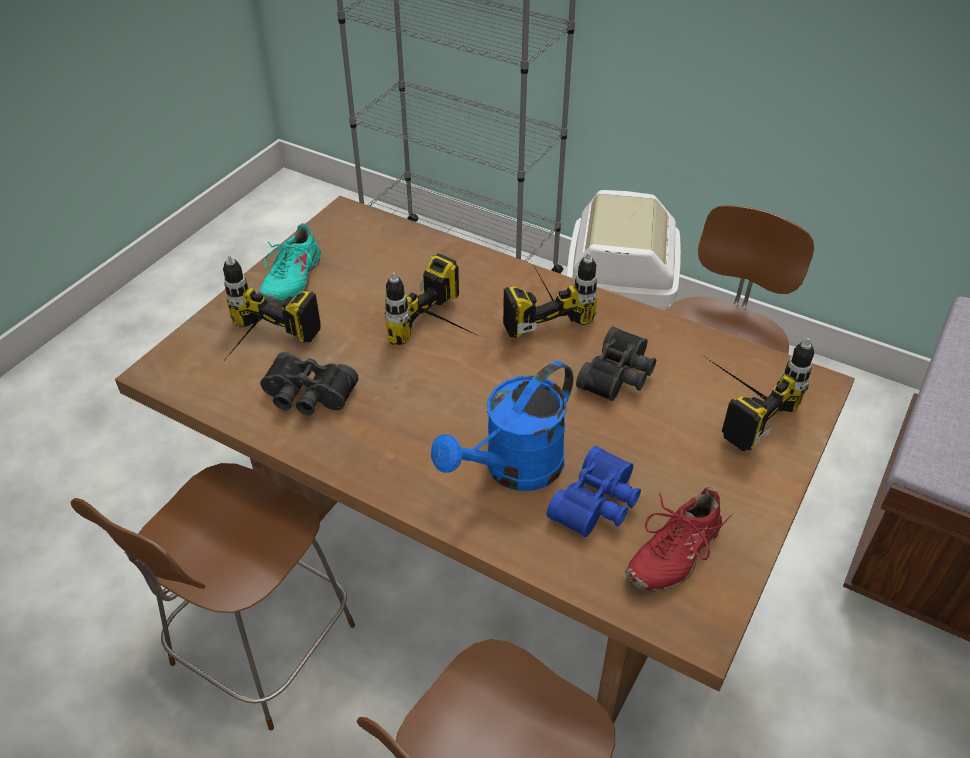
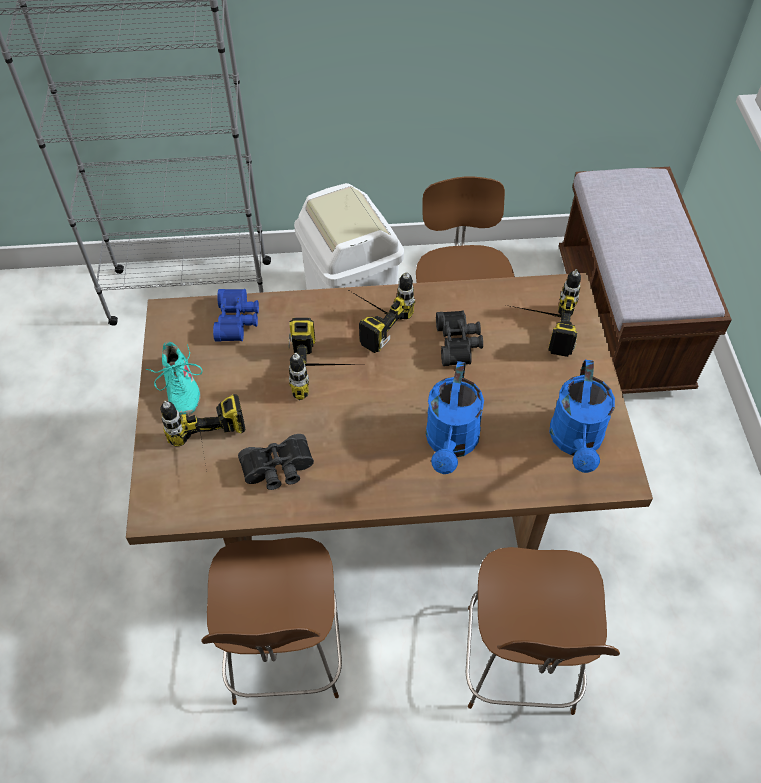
camera: 35 degrees left, 10 degrees up
blue binoculars [547,446,641,537] -> blue binoculars moved to [213,289,259,342]
red shoe [625,487,731,591] -> blue watering can [550,360,615,473]

